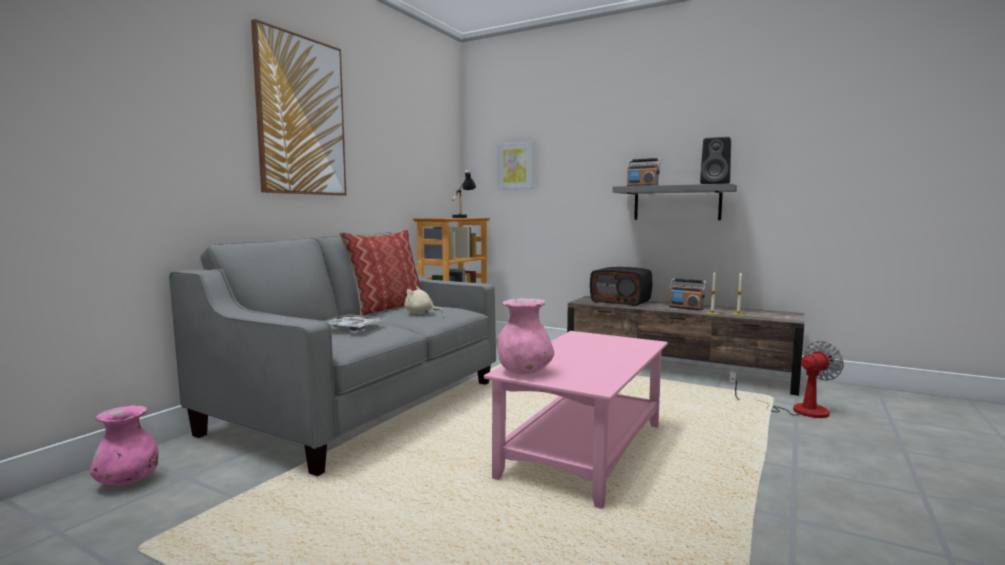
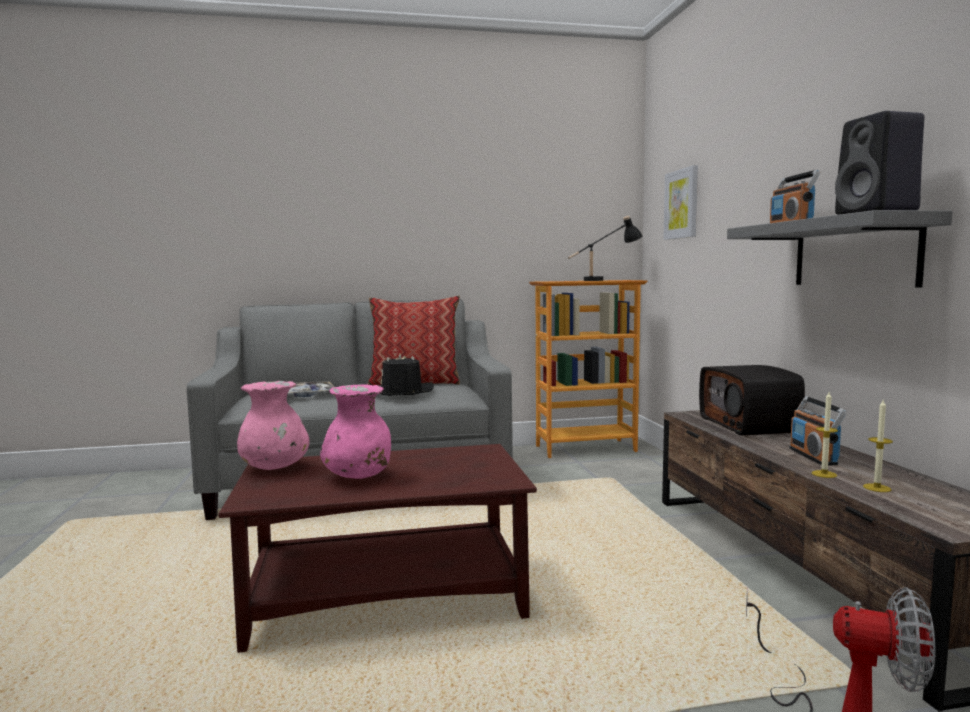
camera: 50 degrees right, 0 degrees up
pink vase [90,405,159,485] -> pink vase moved to [320,384,391,479]
picture [251,19,346,196] -> none
beige plush toy [404,287,443,314] -> black hat [380,354,434,396]
pink coffee table [484,331,668,509] -> brown coffee table [219,444,537,653]

